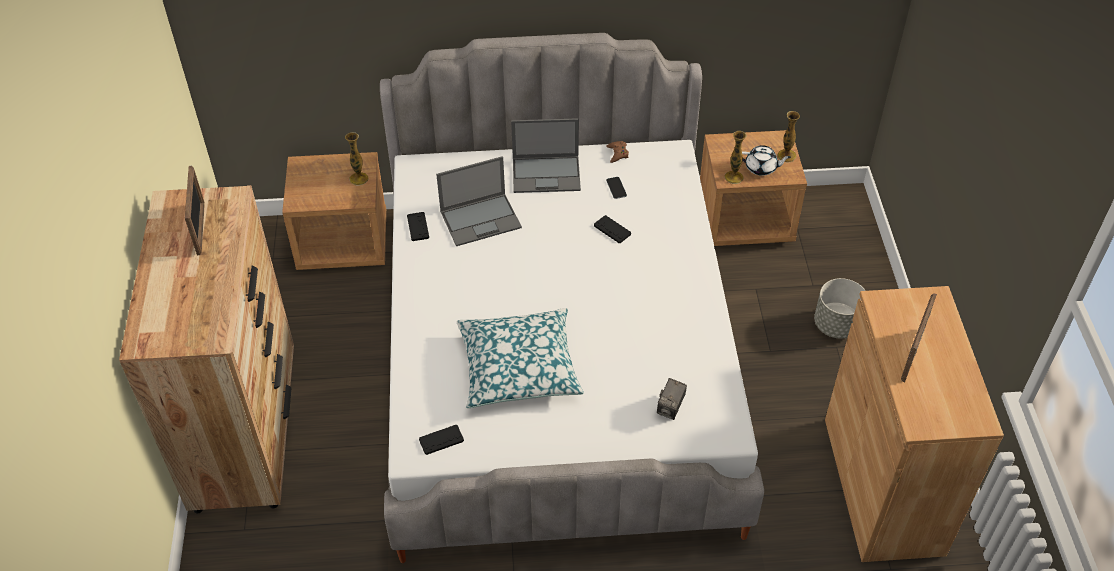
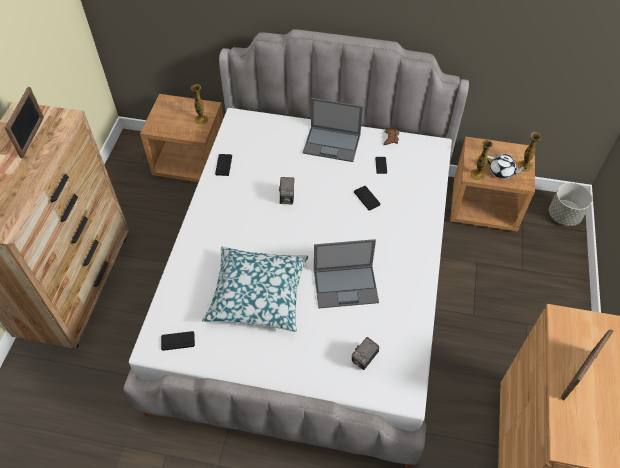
camera: 15 degrees right, 5 degrees up
laptop [436,156,522,246] -> laptop moved to [314,239,379,308]
grey planter [814,278,866,339] -> grey planter moved to [549,183,592,226]
none -> camera [279,177,294,204]

